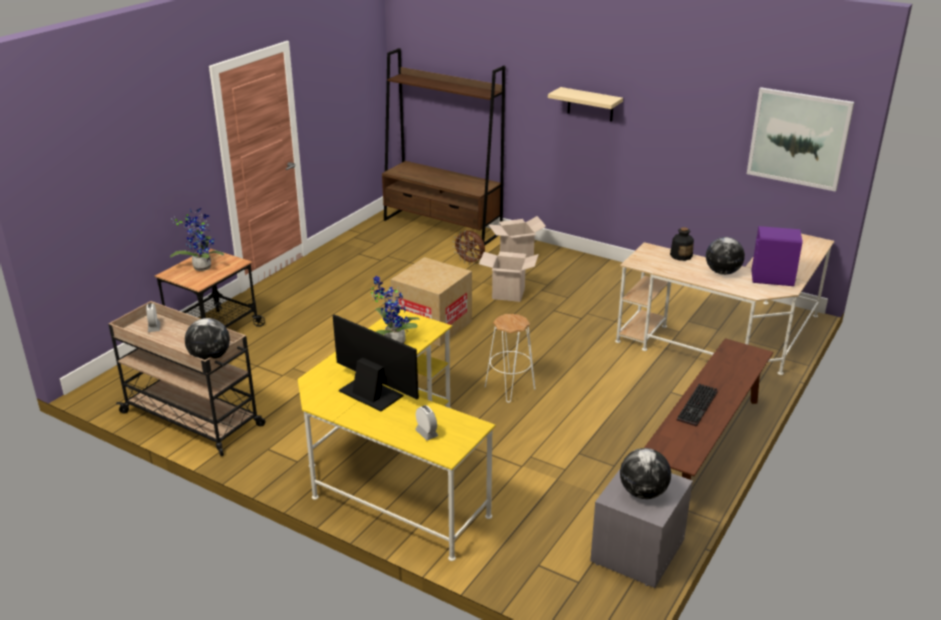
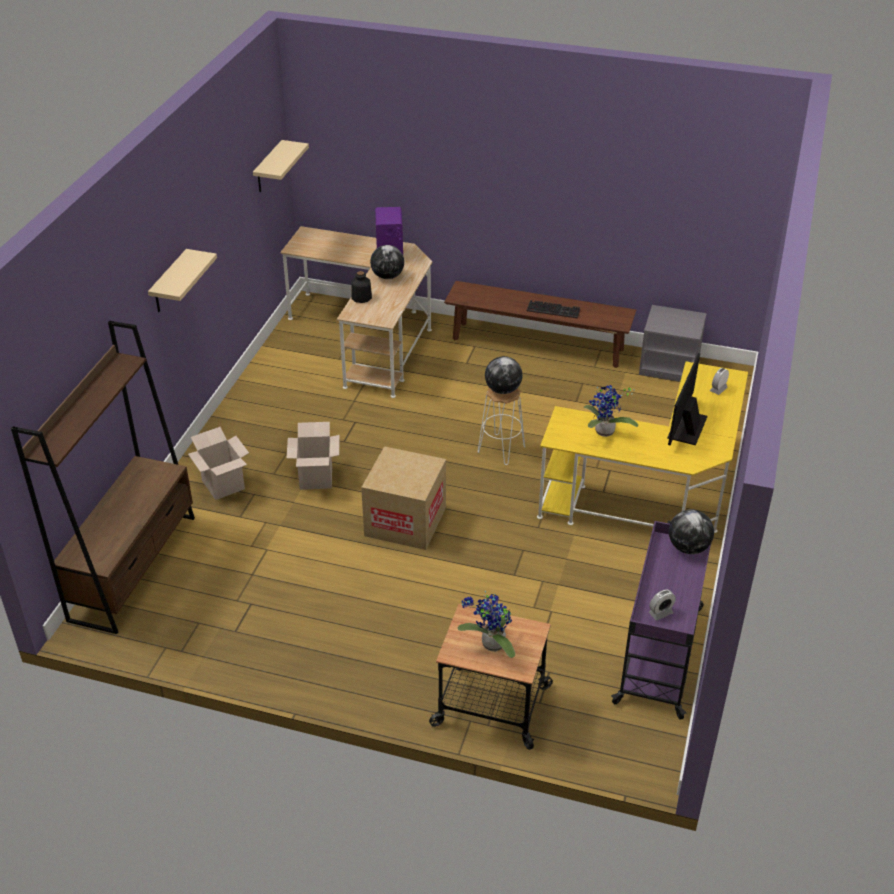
camera: 105 degrees left, 10 degrees up
beige cart [108,301,265,456] -> purple cart [611,521,711,720]
brown fan [454,231,485,265] -> none
globe [620,448,671,499] -> globe moved to [485,356,523,394]
picture [747,87,854,192] -> beige shelf [253,140,309,192]

